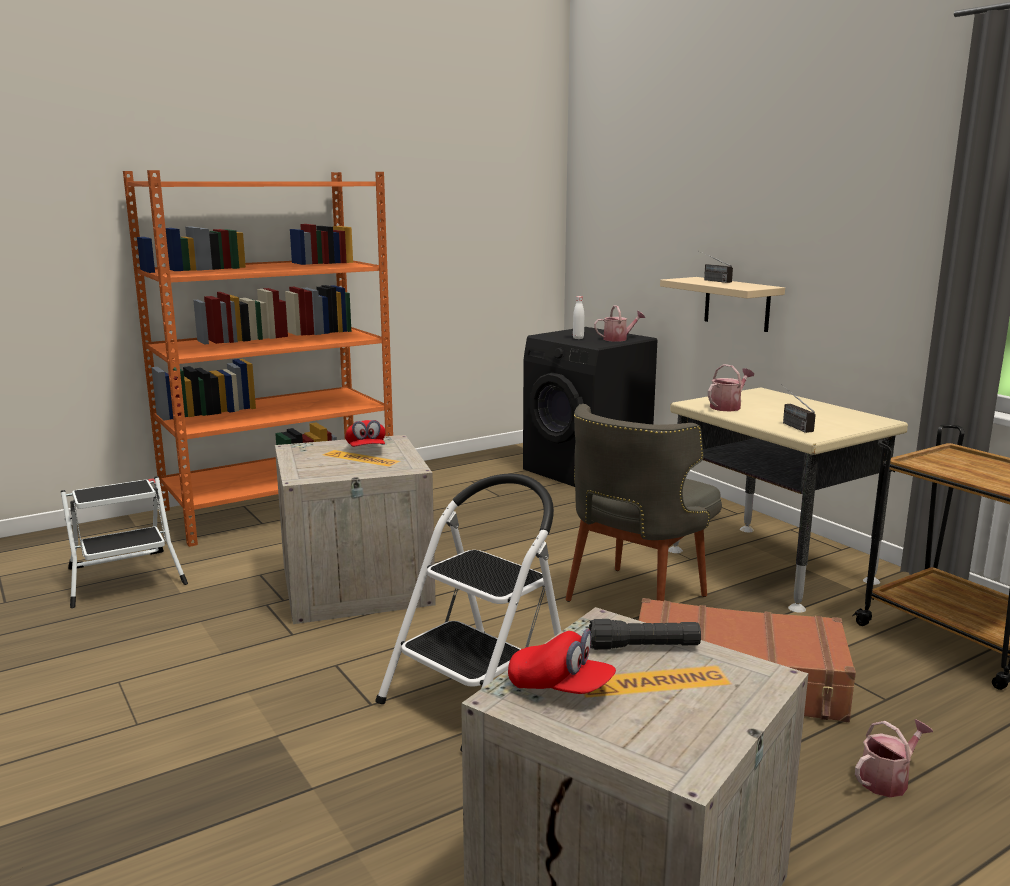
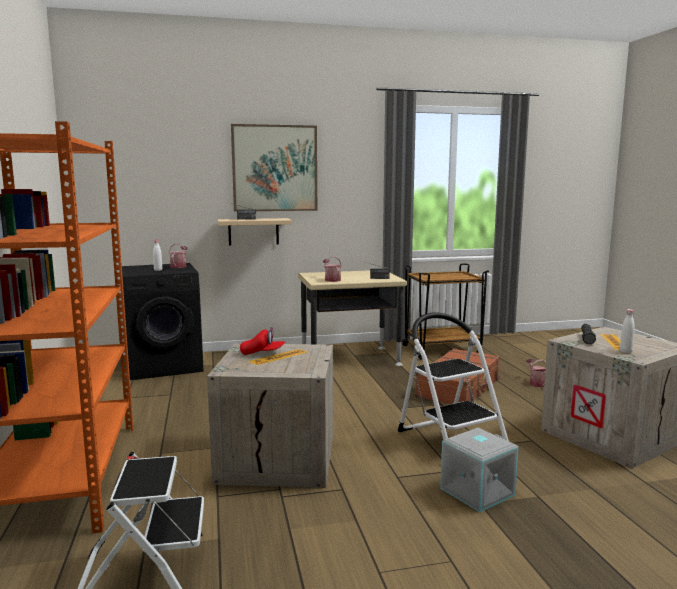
camera: 70 degrees left, 5 degrees down
red cap [508,629,616,694] -> white bottle [620,309,635,353]
grey chair [566,404,722,602] -> none
none -> picture [231,124,317,212]
none -> grey storage box [440,428,519,512]

